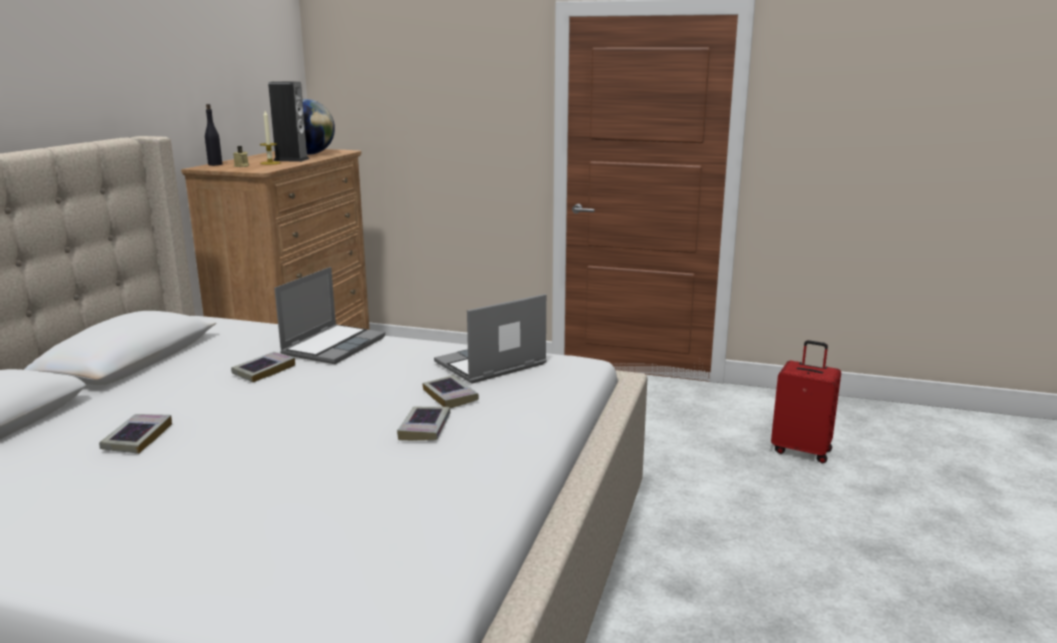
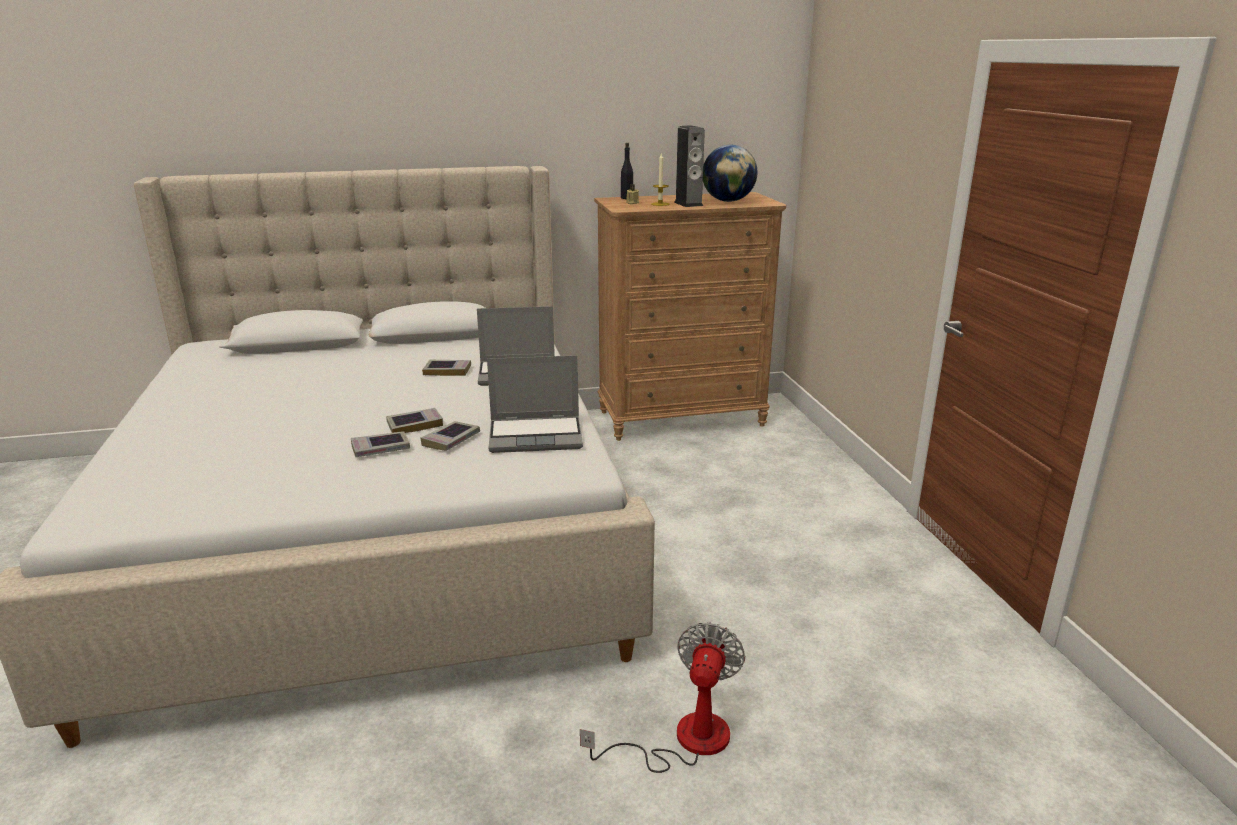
camera: 60 degrees right, 5 degrees up
book [99,414,172,454] -> book moved to [386,408,443,433]
laptop [434,294,547,384] -> laptop turned 150 degrees clockwise [487,355,583,453]
red suitcase [771,340,841,463] -> none
none -> fan [580,622,745,773]

